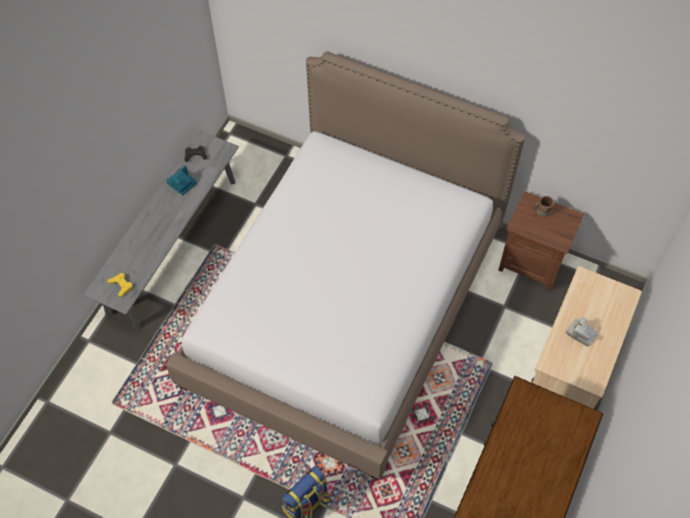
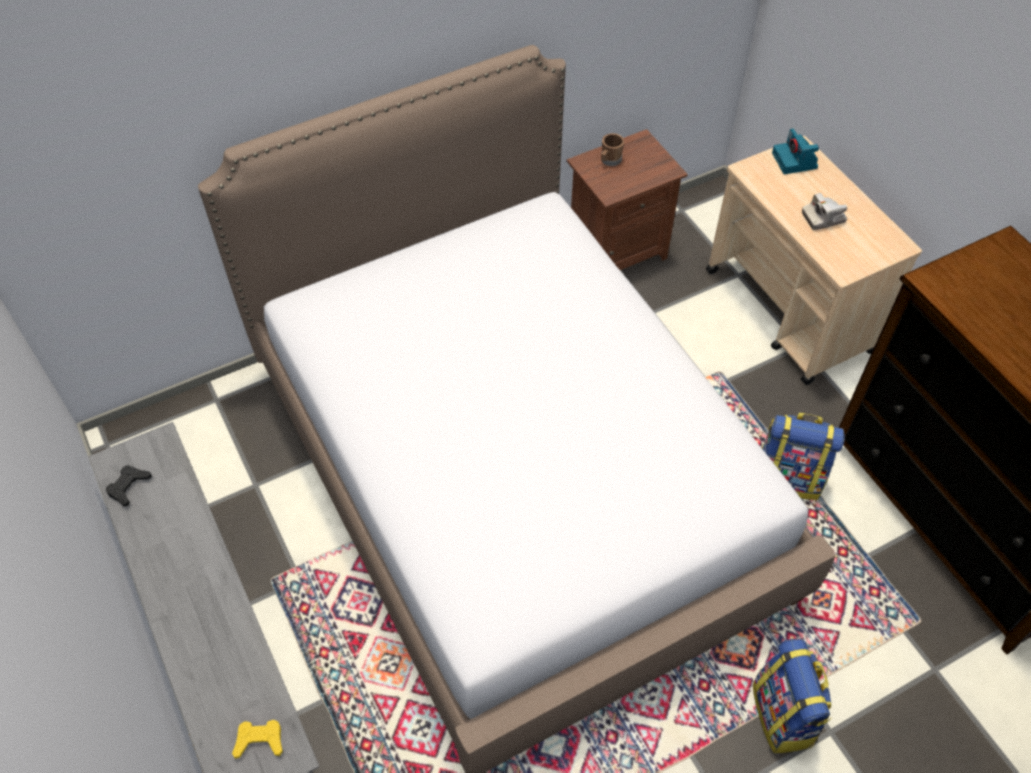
camera: 55 degrees left, 5 degrees down
camera [166,166,197,195] -> camera moved to [772,128,819,175]
none -> backpack [762,413,845,500]

